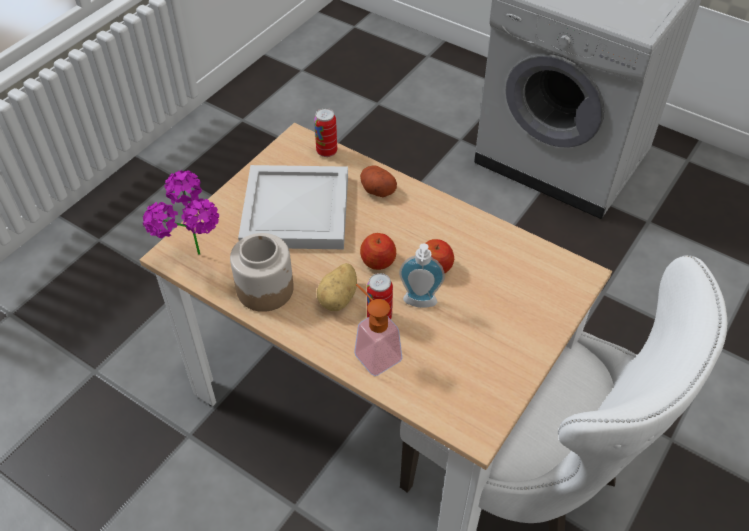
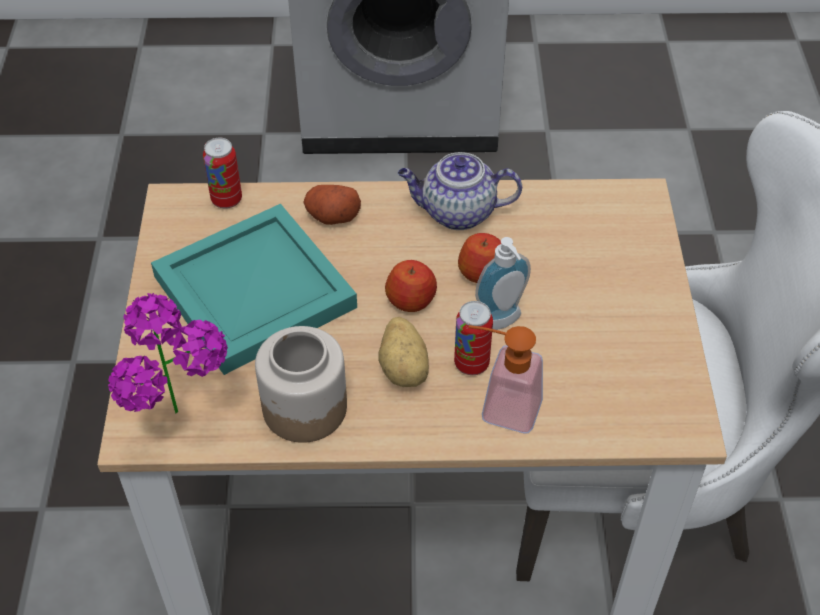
camera: 35 degrees left, 0 degrees up
white tray [238,165,348,249] -> turquoise tray [151,204,357,375]
none -> teapot [398,152,522,230]

